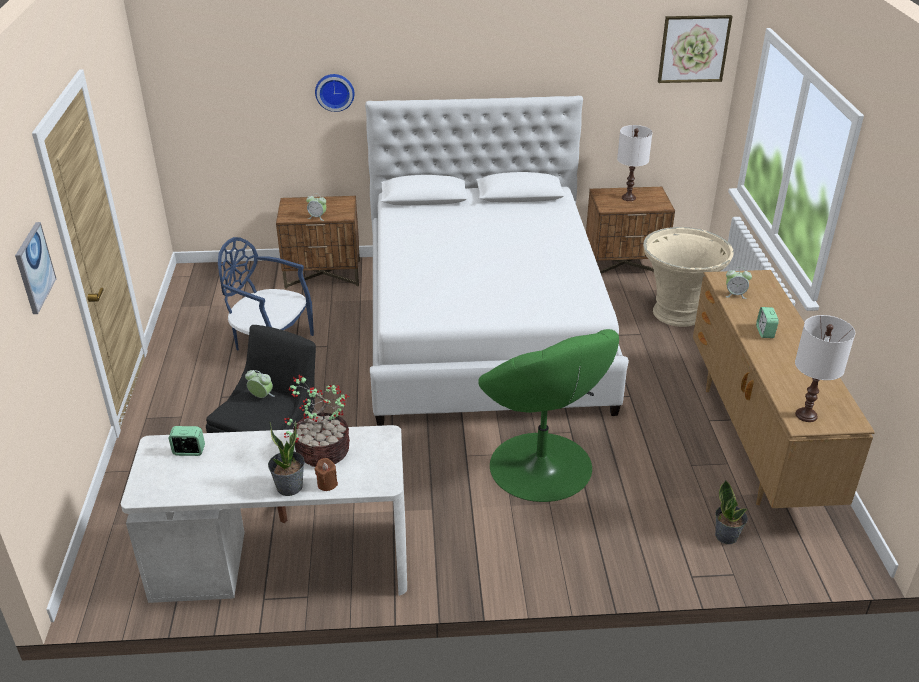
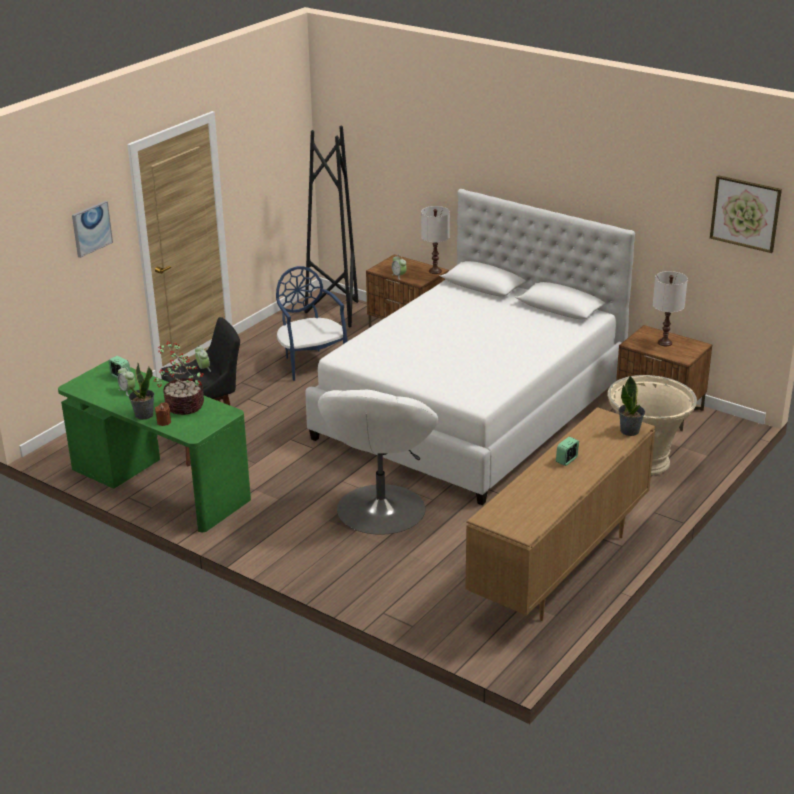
camera: 40 degrees right, 5 degrees down
white desk [121,425,407,603] -> green desk [58,361,251,532]
wall clock [315,74,354,112] -> none
green armchair [478,329,619,502] -> white armchair [318,390,438,535]
potted plant [715,480,748,544] -> potted plant moved to [618,375,645,436]
alarm clock [725,267,752,299] -> alarm clock moved to [118,366,135,396]
white table lamp [795,315,855,422] -> white table lamp moved to [421,206,450,274]
none -> black clothes rack [305,125,358,327]

